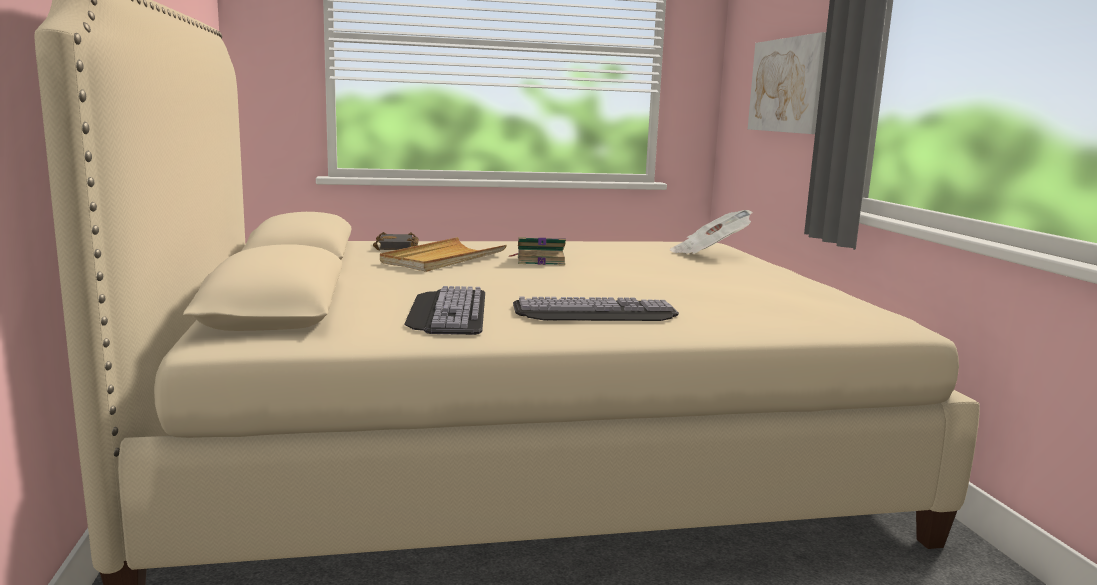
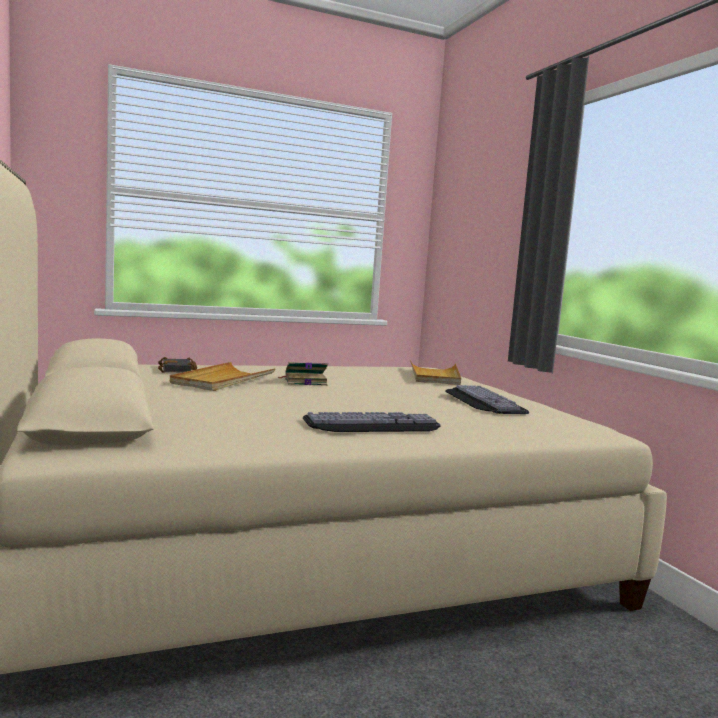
camera: 10 degrees left, 5 degrees down
keyboard [404,286,485,335] -> keyboard moved to [445,385,529,414]
newspaper [670,210,753,254] -> beige tray [410,360,461,385]
picture [748,32,826,134] -> none

